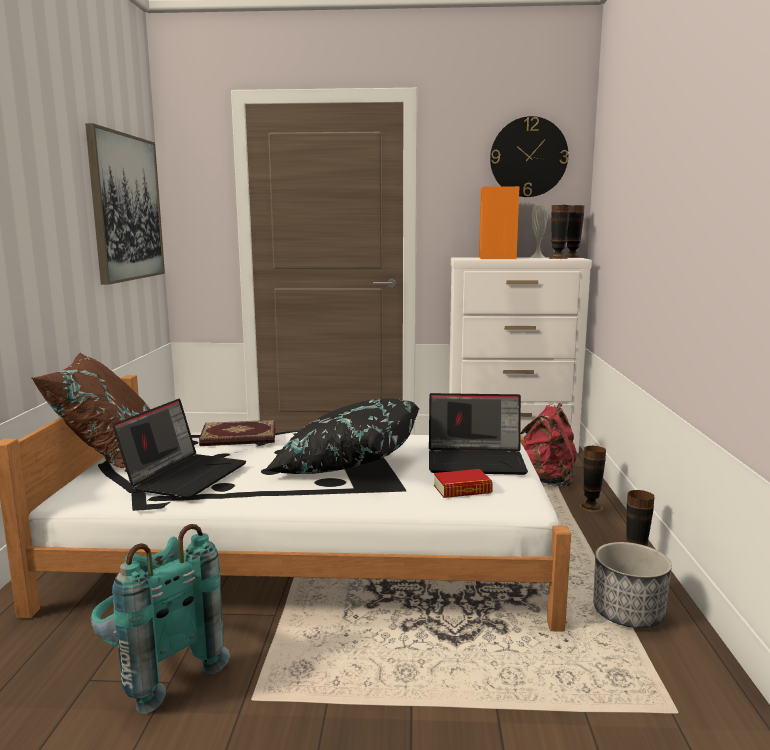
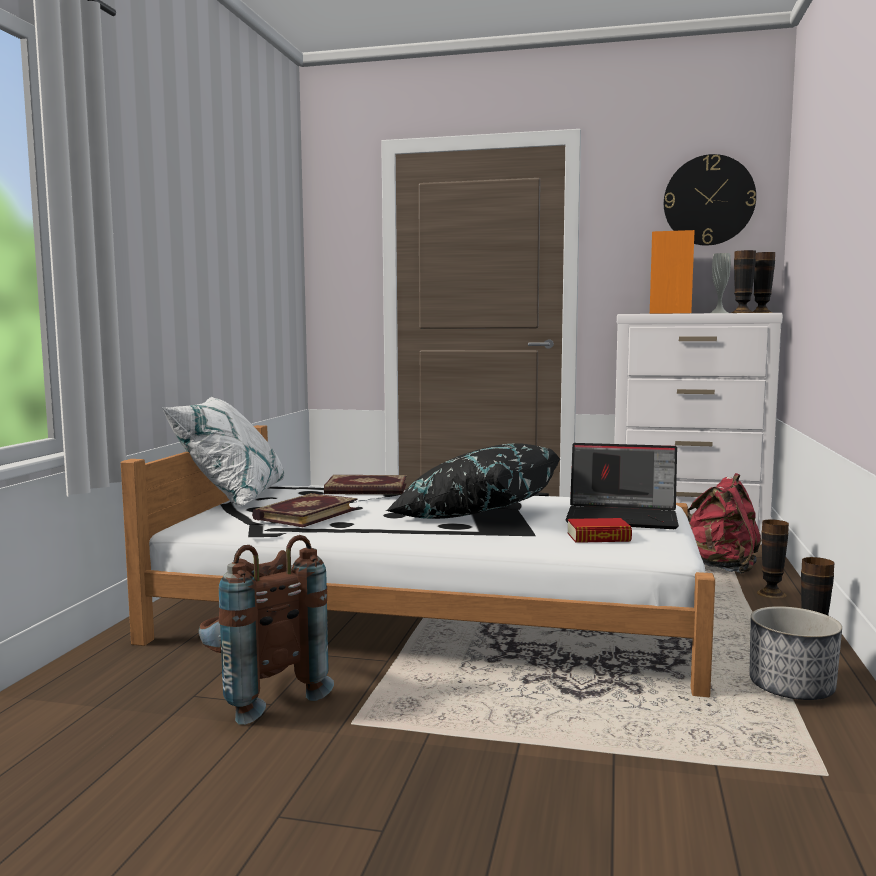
camera: 10 degrees right, 5 degrees down
brown pillow [31,353,150,468] -> white pillow [162,397,285,505]
picture [85,124,165,285] -> none
turquoise backpack [91,524,230,714] -> brown backpack [198,535,334,725]
laptop [112,399,246,499] -> book [252,493,358,527]

